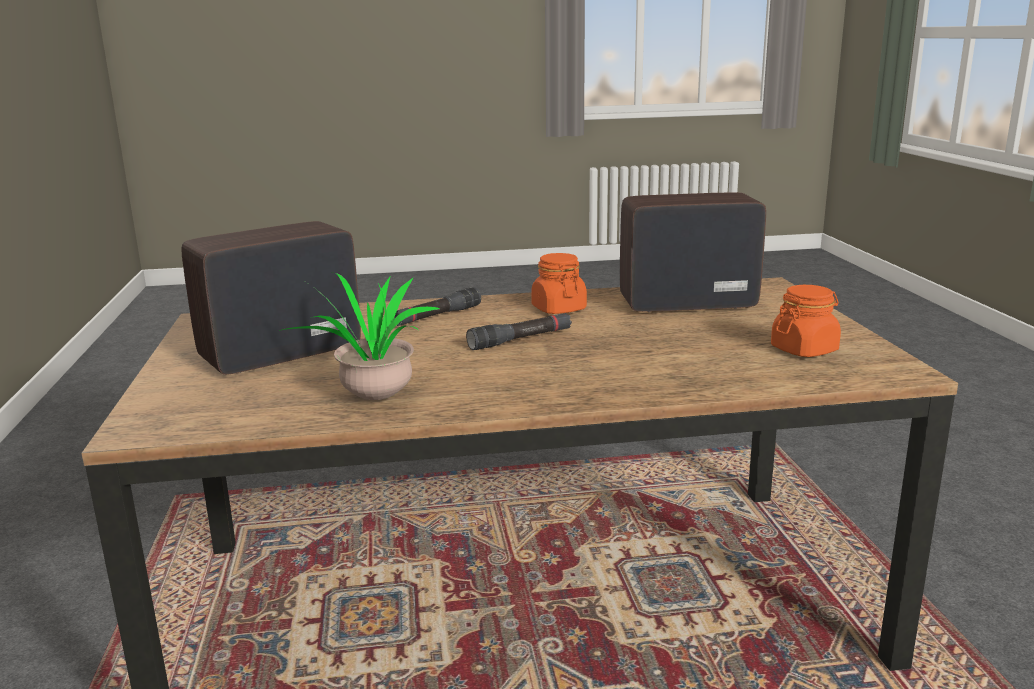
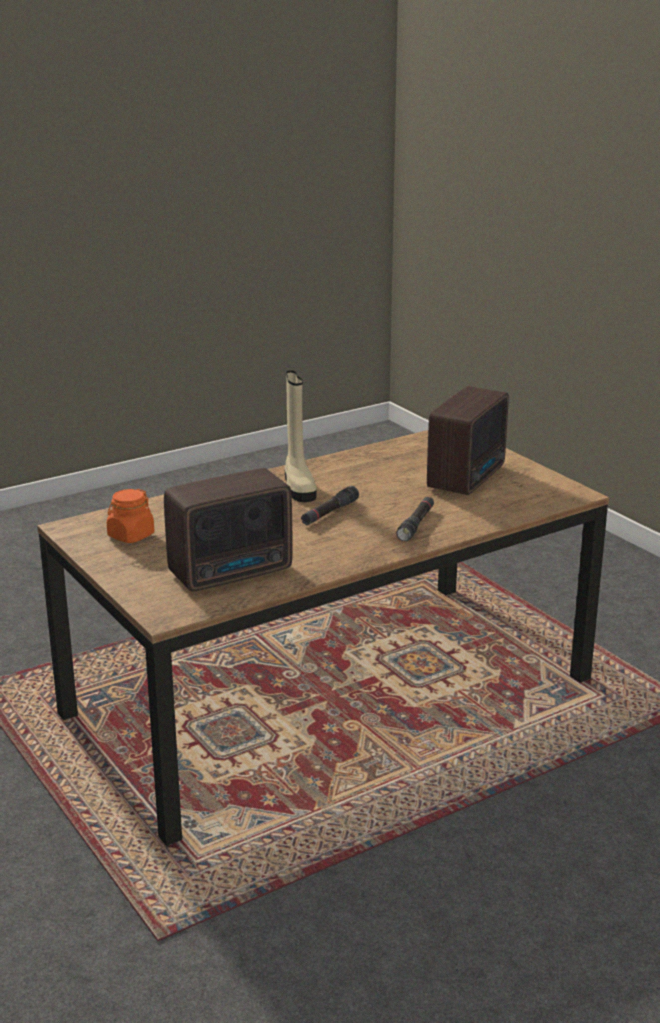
camera: 155 degrees right, 5 degrees up
potted plant [279,273,440,400] -> none
orange jar [531,253,587,314] -> none
none -> beige boot [284,370,317,502]

